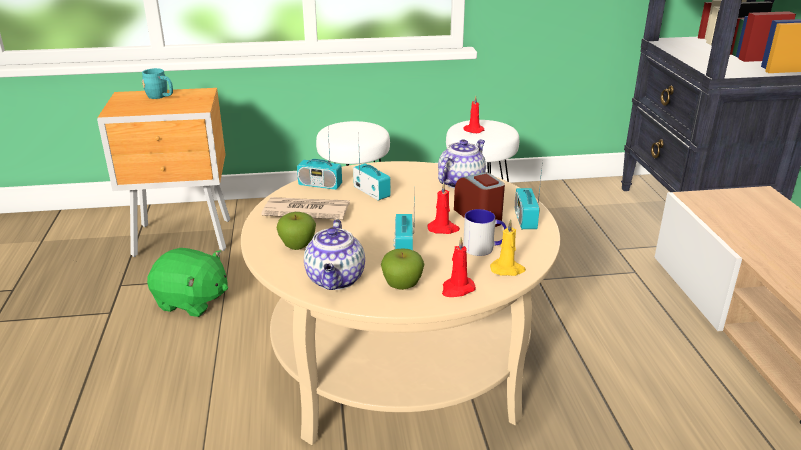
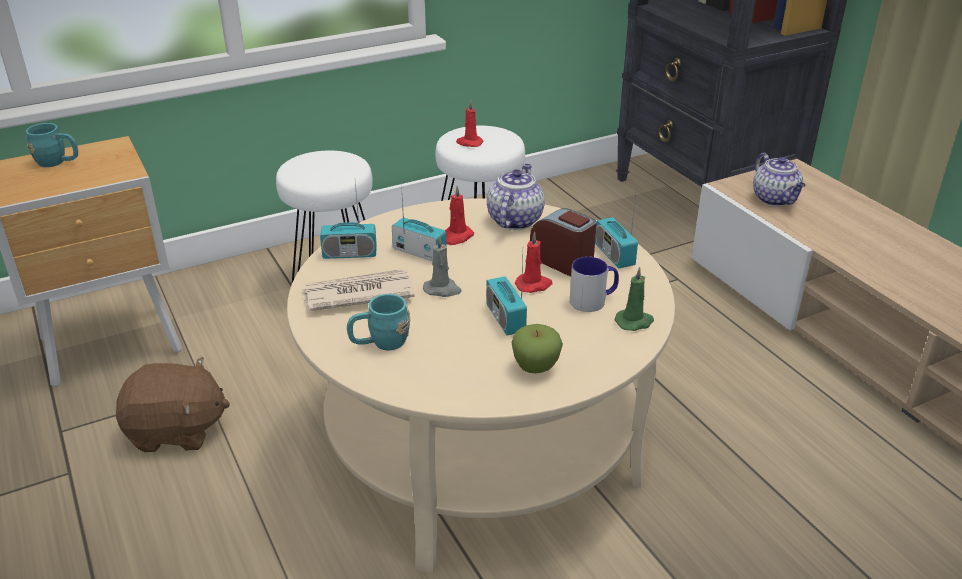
camera: 20 degrees left, 5 degrees up
green plush toy [147,248,228,317] -> brown plush toy [116,357,230,452]
apple [277,212,316,250] -> turquoise mug [347,294,410,350]
teapot [304,219,365,290] -> teapot moved to [753,153,806,206]
red candle [442,237,476,297] -> red candle moved to [445,186,474,245]
yellow candle [490,219,526,276] -> green candle [615,267,654,331]
none -> grey candle [423,235,462,297]

